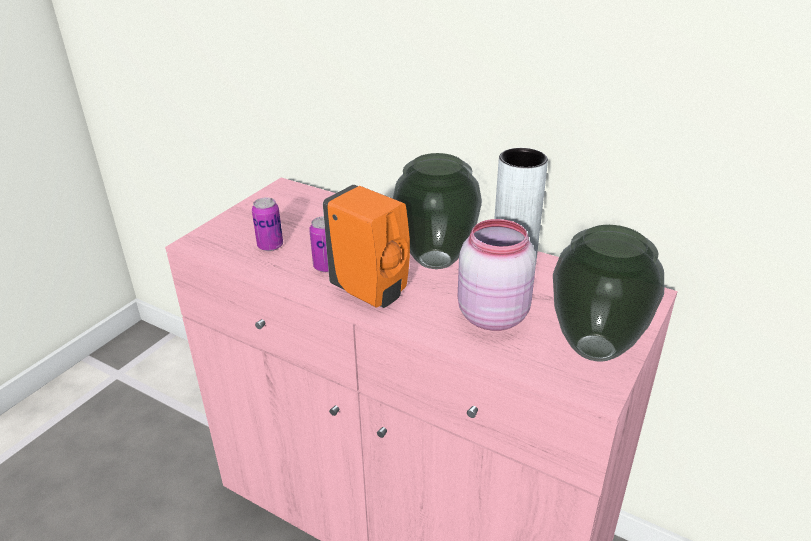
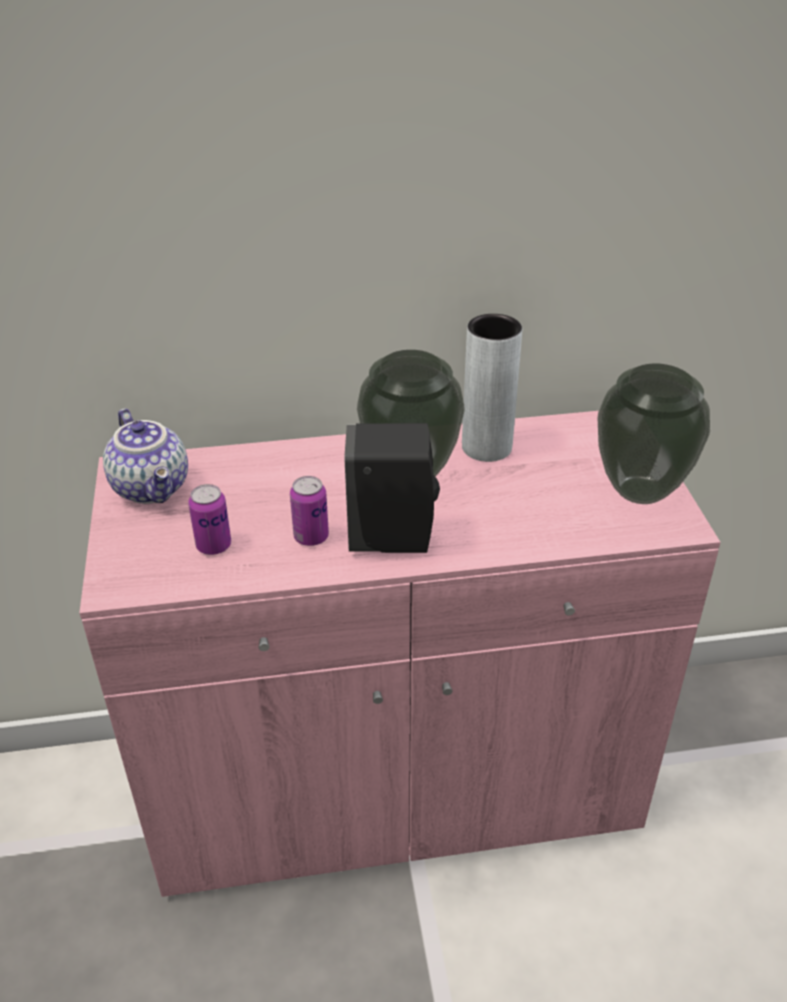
camera: 40 degrees left, 5 degrees up
orange soap dispenser [323,185,410,308] -> black soap dispenser [345,423,440,553]
pink jar [458,219,536,331] -> none
none -> teapot [103,408,188,504]

